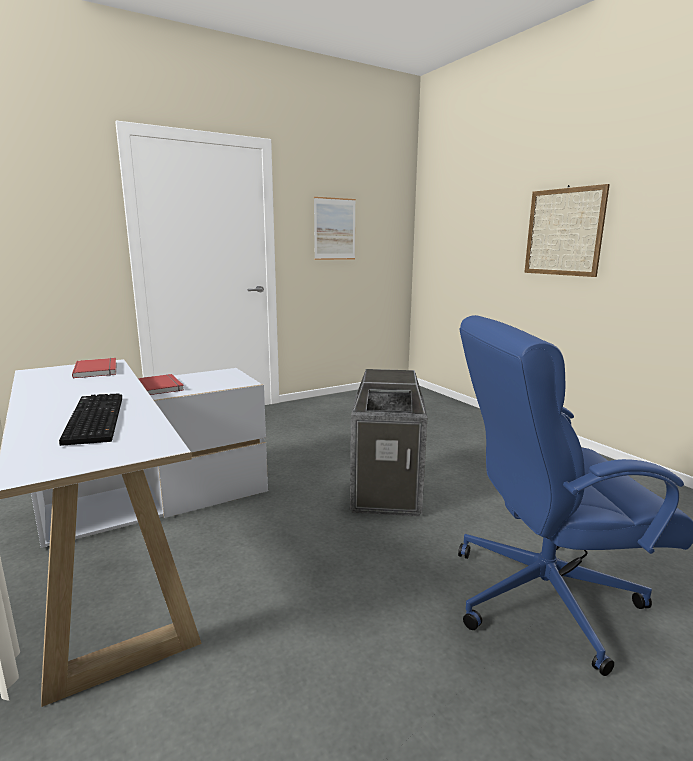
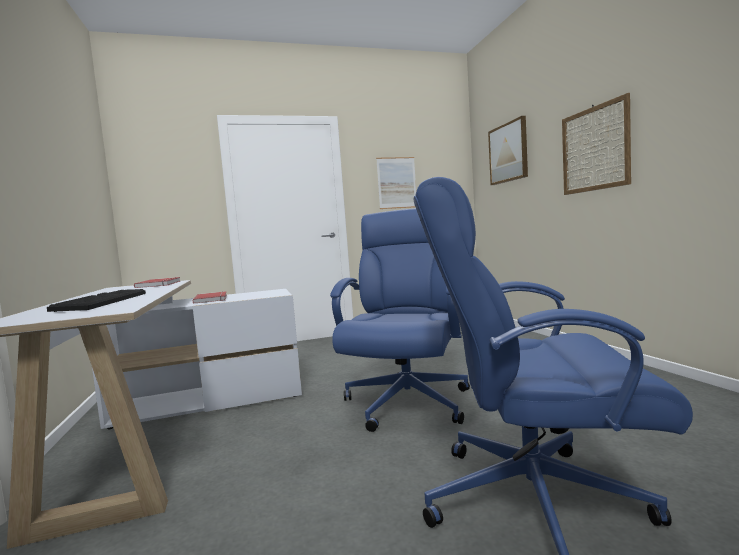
camera: 15 degrees right, 10 degrees down
trash can [350,369,427,516] -> blue office chair [330,208,470,432]
none -> picture [488,116,528,185]

